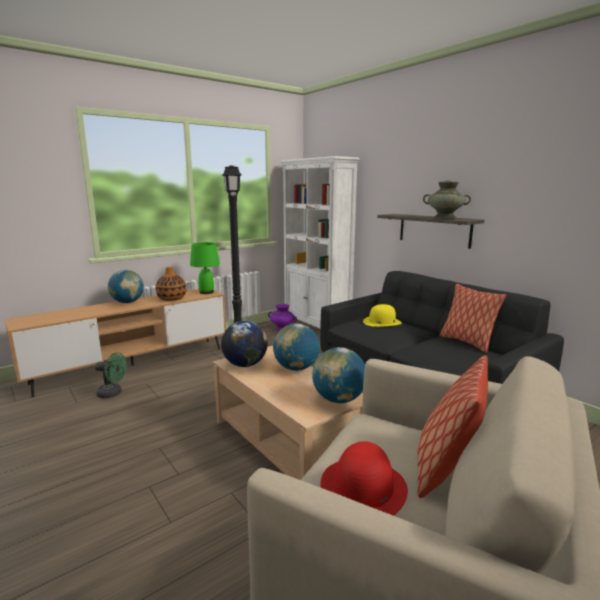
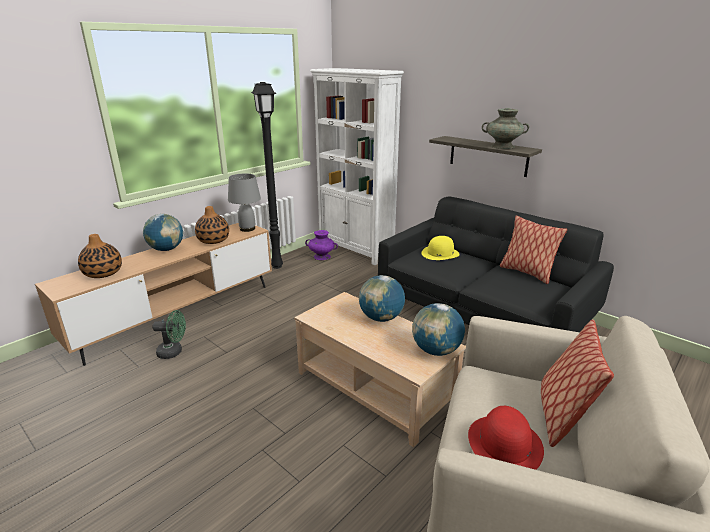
camera: 10 degrees left, 10 degrees up
green table lamp [190,242,220,294] -> grey table lamp [228,173,261,232]
globe [221,321,268,367] -> none
none -> vase [78,234,122,278]

